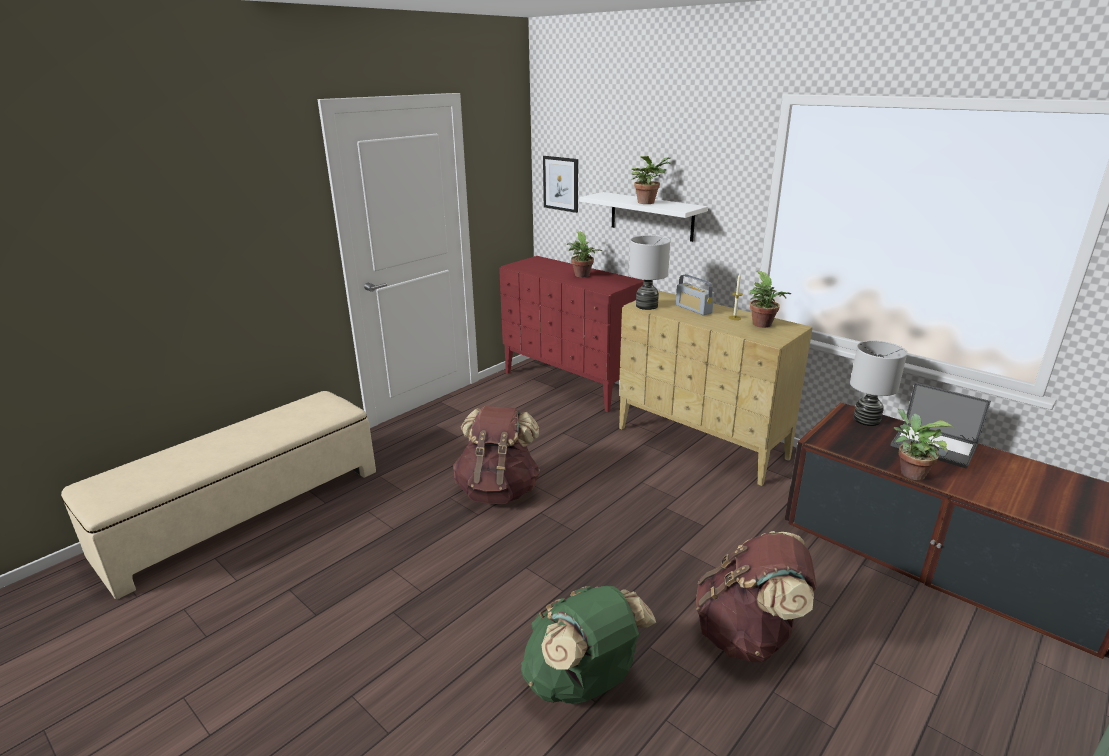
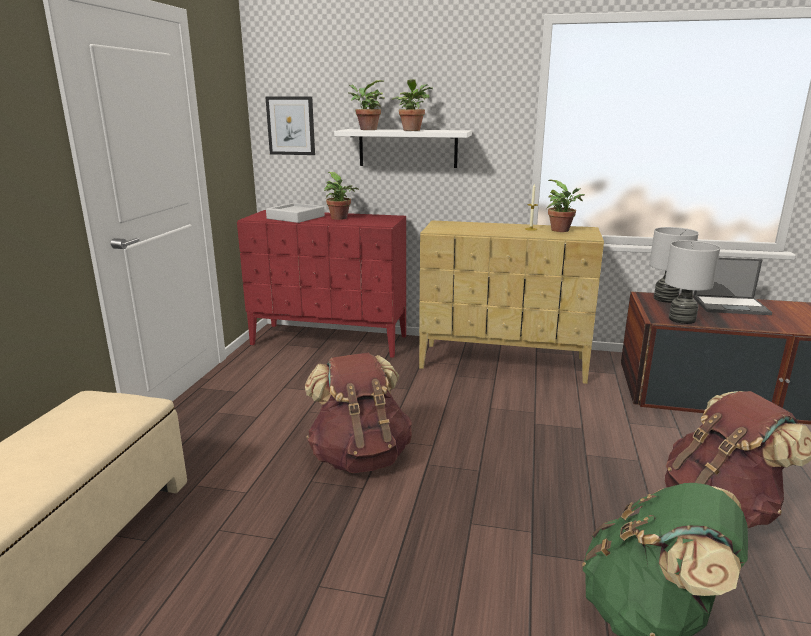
camera: 30 degrees left, 5 degrees down
grey table lamp [629,235,670,310] -> grey table lamp moved to [665,240,720,324]
radio [676,274,714,315] -> none
potted plant [894,409,954,480] -> potted plant moved to [348,80,385,130]
none -> grey tray [266,203,325,223]

